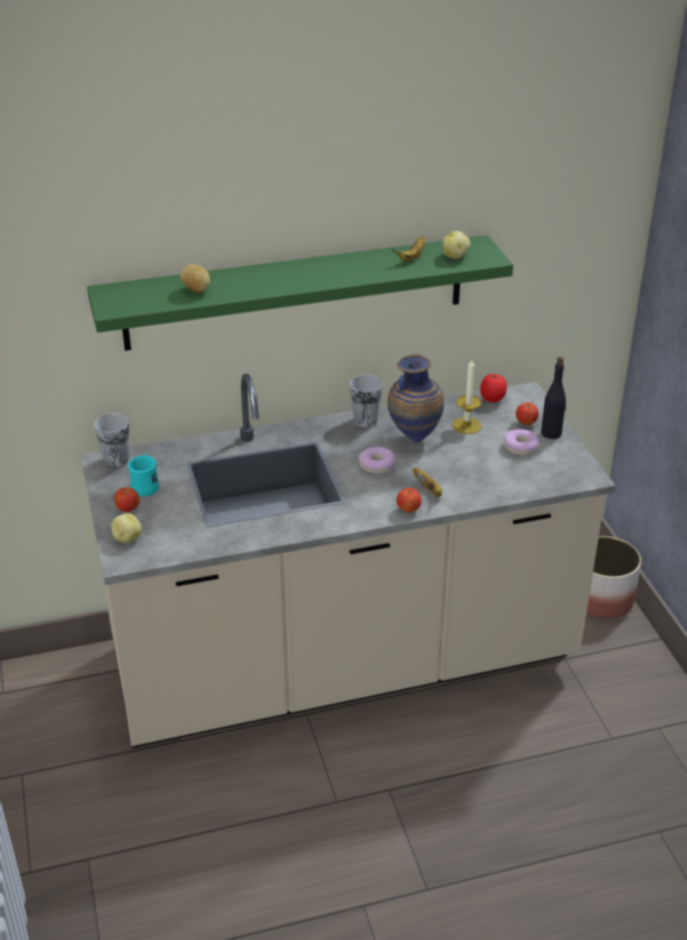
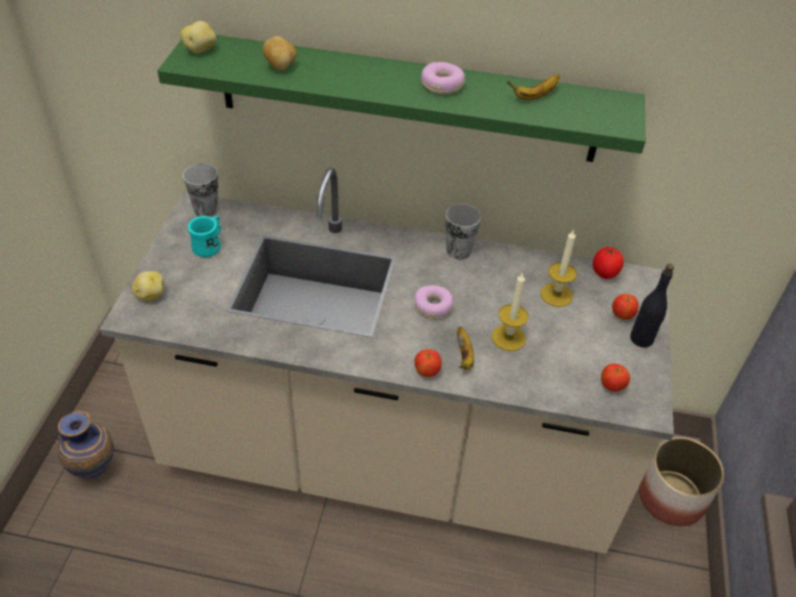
camera: 25 degrees right, 10 degrees up
apple [114,488,140,512] -> apple moved to [601,364,630,391]
vase [387,354,444,443] -> vase moved to [57,411,114,479]
potato [442,231,470,259] -> potato moved to [180,21,216,53]
donut [503,429,540,455] -> donut moved to [421,62,465,94]
none -> candle [492,272,529,351]

